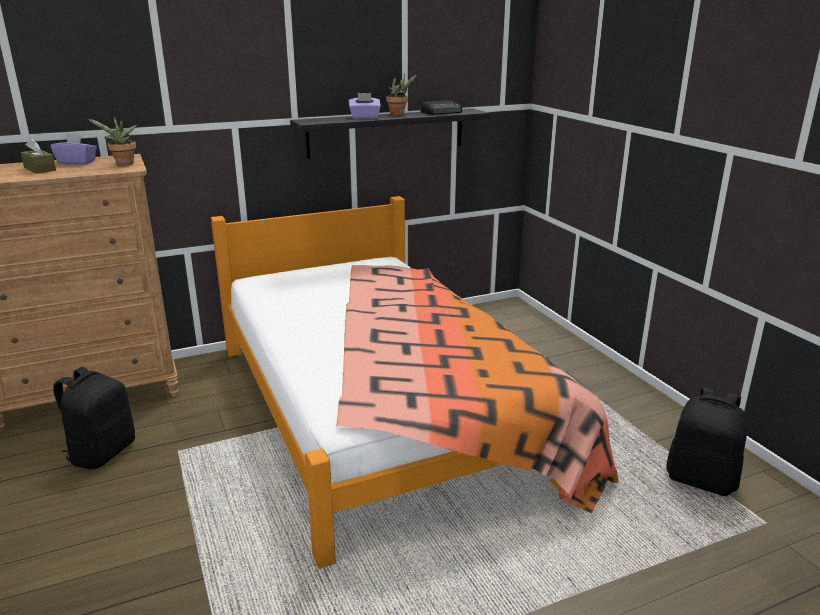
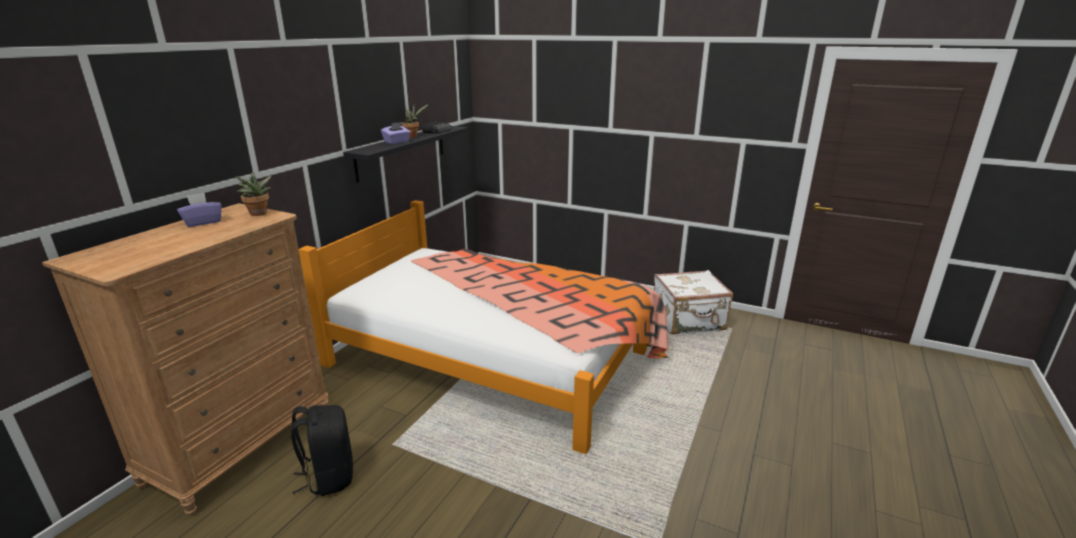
camera: 40 degrees left, 0 degrees up
brown tissue box [20,138,56,174] -> none
black backpack [667,387,747,496] -> white suitcase [654,270,733,334]

